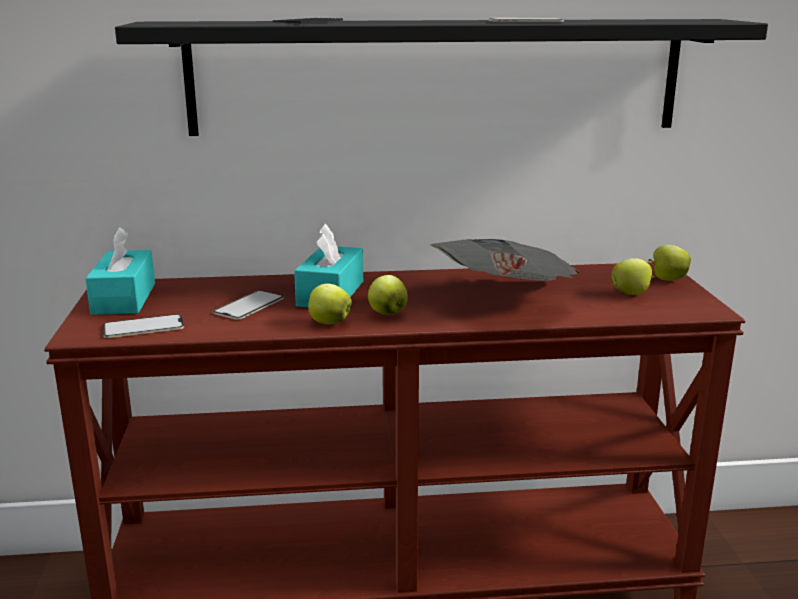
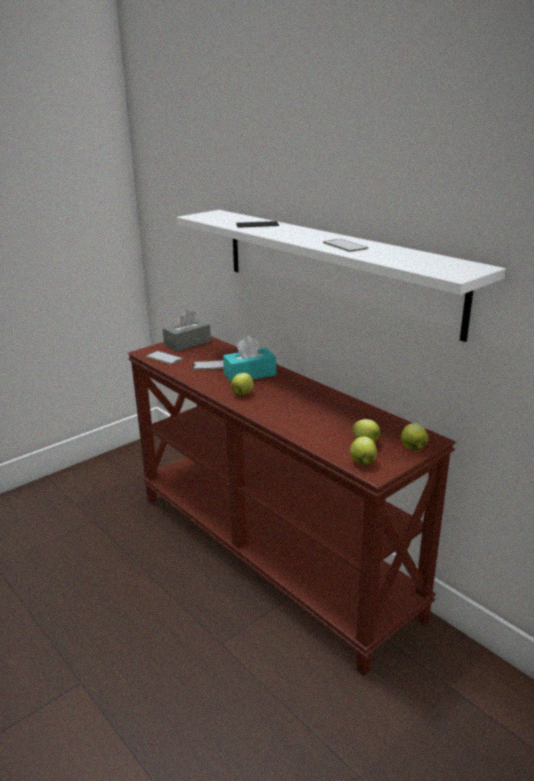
camera: 55 degrees right, 5 degrees up
turquoise tissue box [85,228,155,315] -> grey tissue box [163,309,211,352]
black shelf [115,19,768,136] -> white shelf [177,210,506,342]
apple [309,283,352,325] -> apple moved to [350,437,377,465]
newspaper [430,239,579,281] -> none

